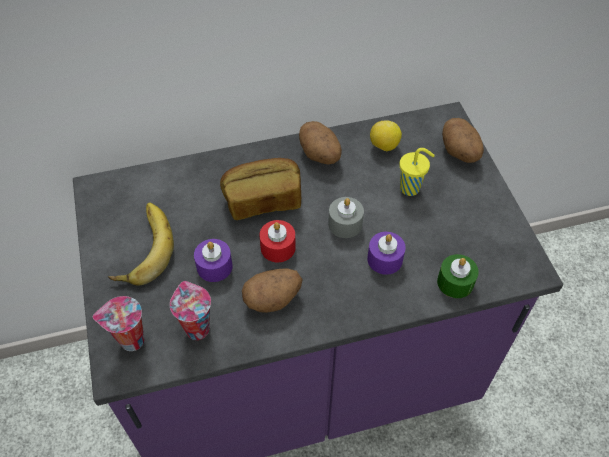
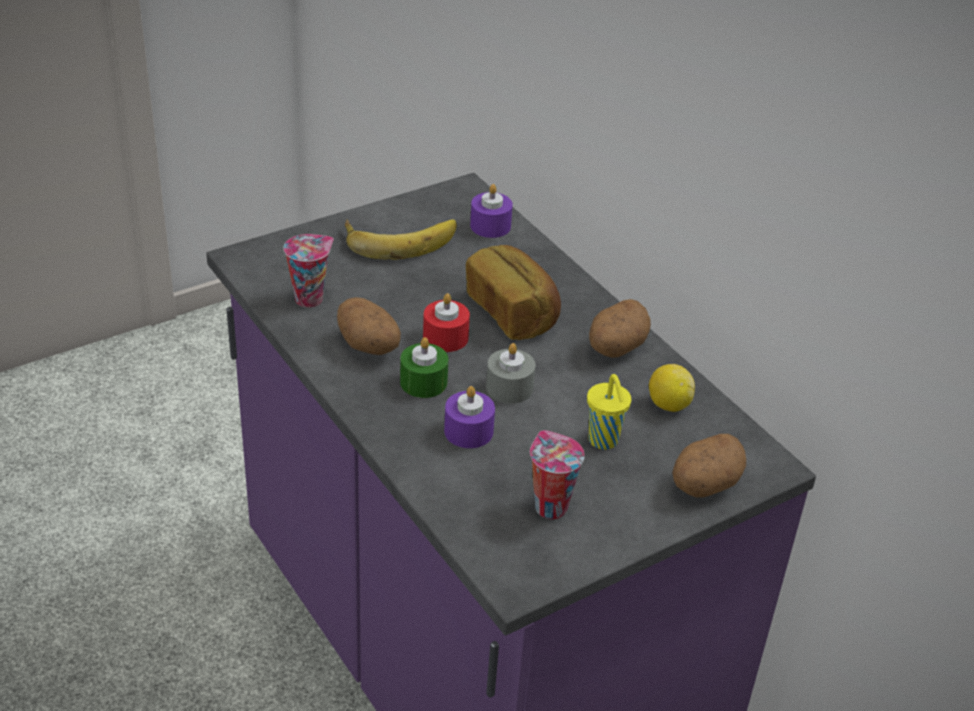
camera: 70 degrees right, 15 degrees down
cup [93,296,144,351] -> cup moved to [530,430,585,519]
purple candle [194,239,233,282] -> purple candle moved to [470,184,513,238]
green candle [437,254,479,298] -> green candle moved to [400,337,448,398]

